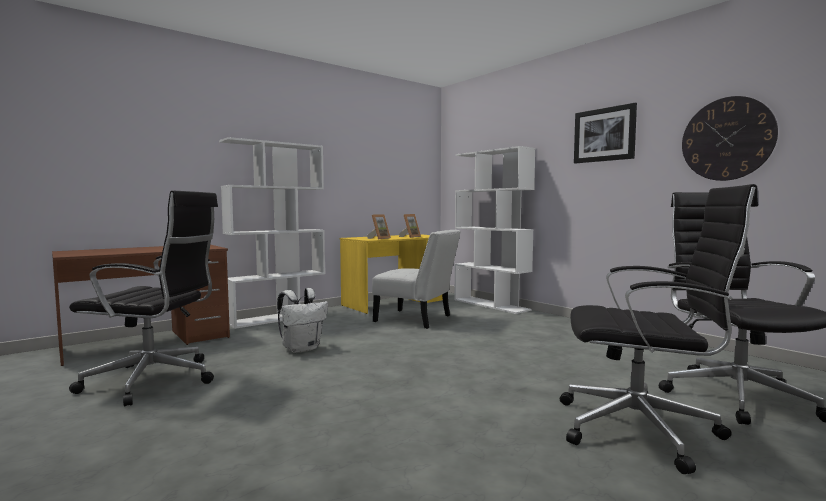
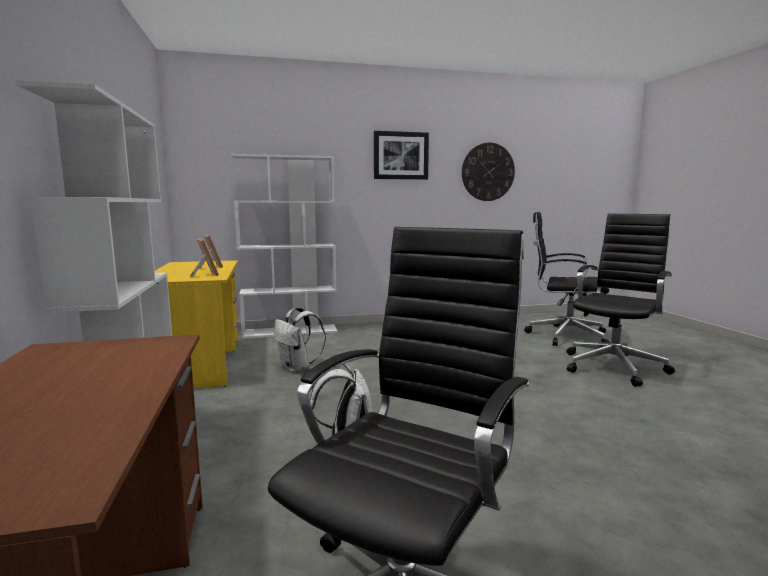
camera: 65 degrees left, 5 degrees up
white chair [372,230,461,329] -> white backpack [274,307,326,372]

